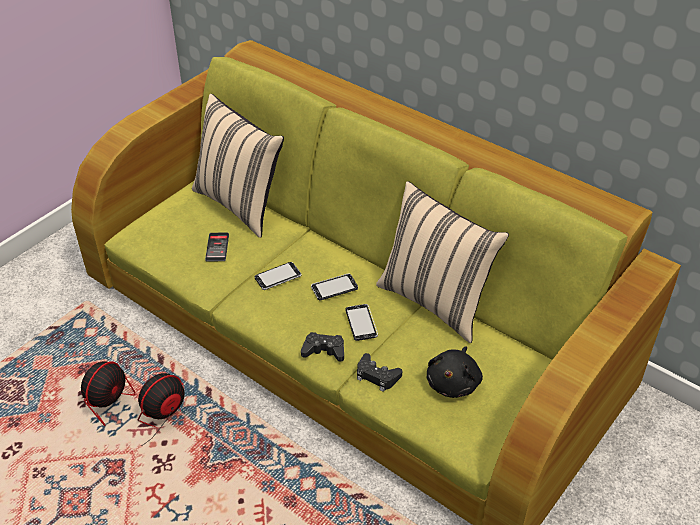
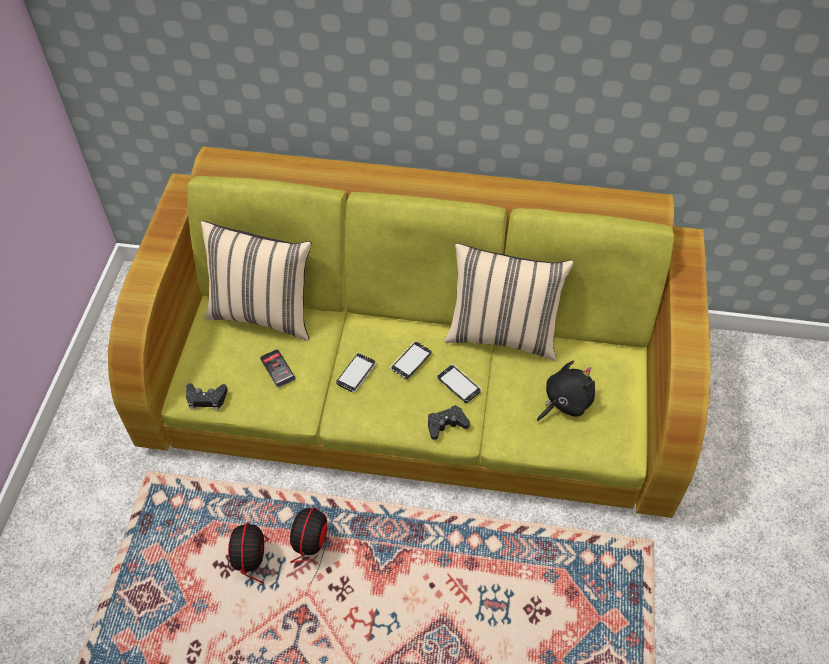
camera: 30 degrees left, 10 degrees up
black game controller [357,353,402,392] -> black game controller moved to [186,383,228,410]
black plush toy [426,347,483,398] -> black plush toy turned 120 degrees counterclockwise [537,360,595,421]

